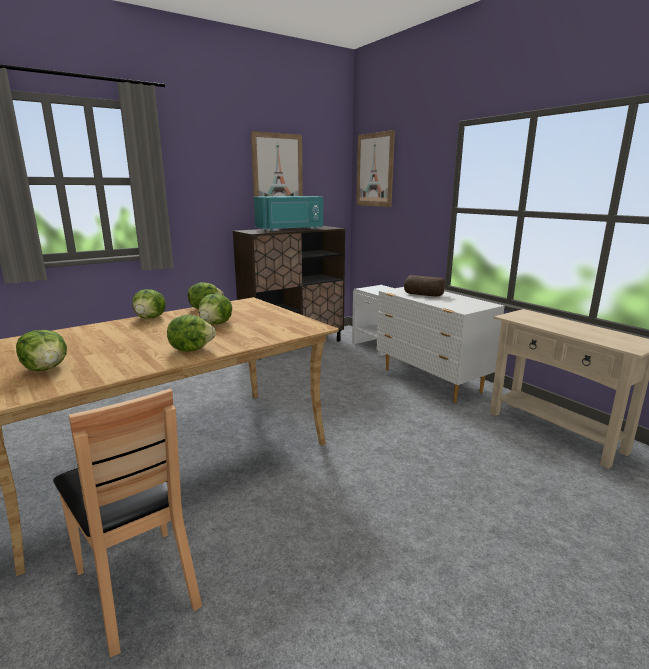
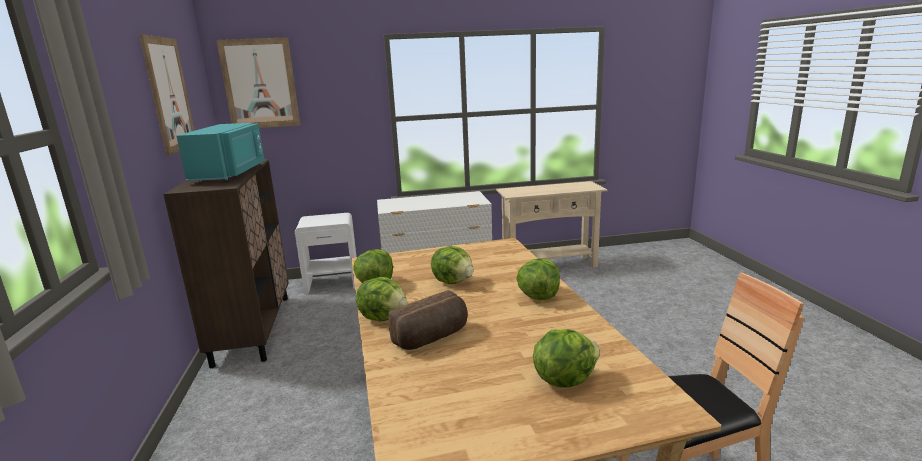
camera: 65 degrees left, 0 degrees up
bread [404,275,445,296] -> bread moved to [389,290,468,350]

